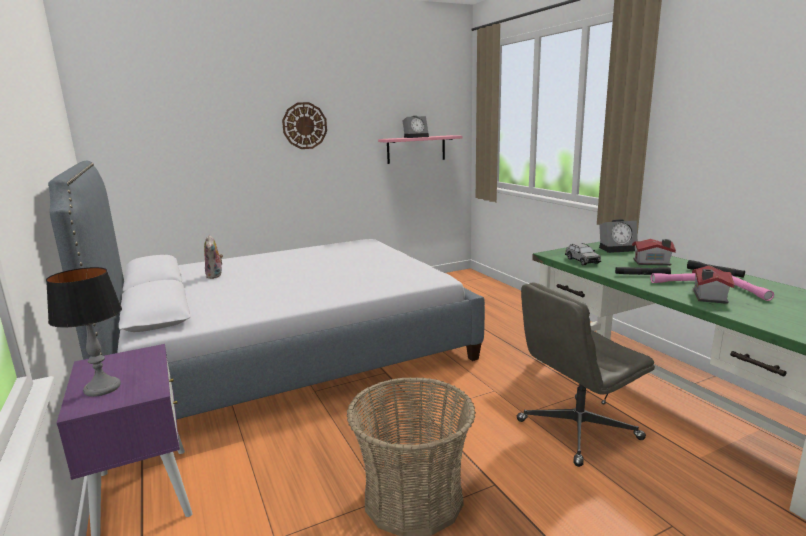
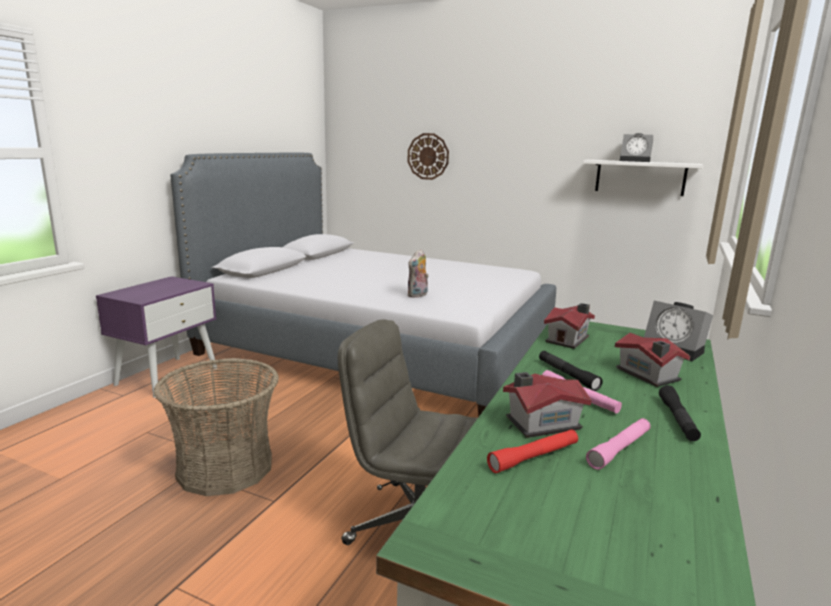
camera: 50 degrees right, 0 degrees up
table lamp [46,267,122,397] -> none
plush toy [204,235,223,279] -> plush toy moved to [408,249,428,298]
wall clock [282,102,327,149] -> wall clock moved to [408,133,449,180]
pink shelf [378,135,462,164] -> white shelf [583,160,703,196]
grey toy car [565,243,601,265] -> toy house [544,303,595,349]
none -> red flashlight [487,429,578,473]

